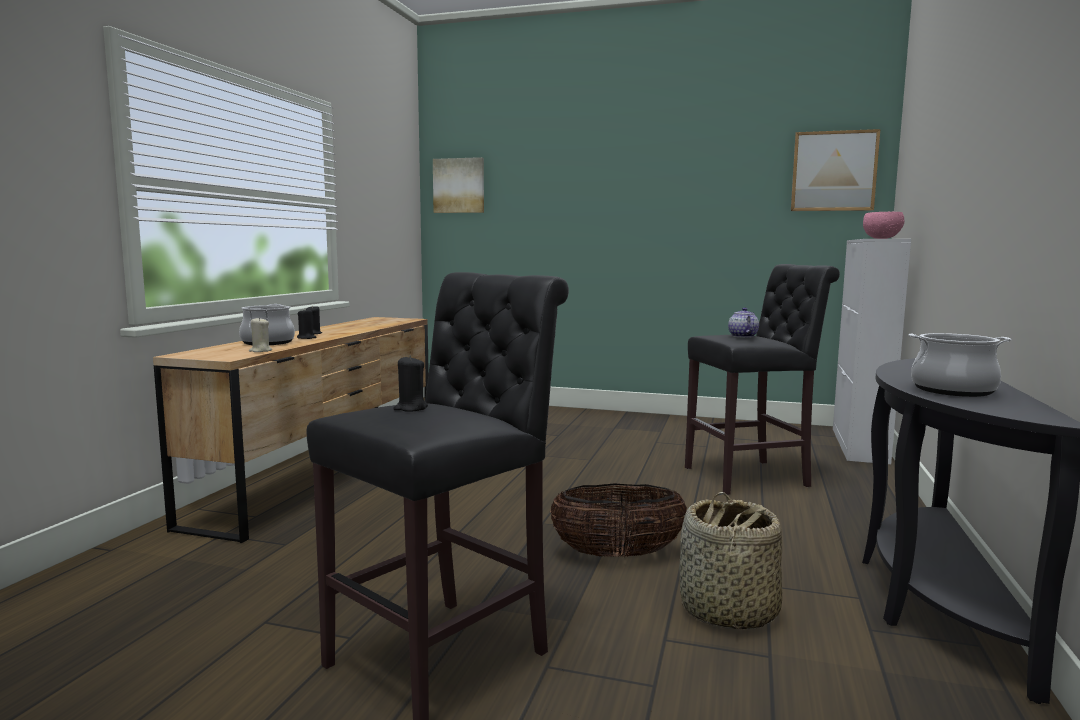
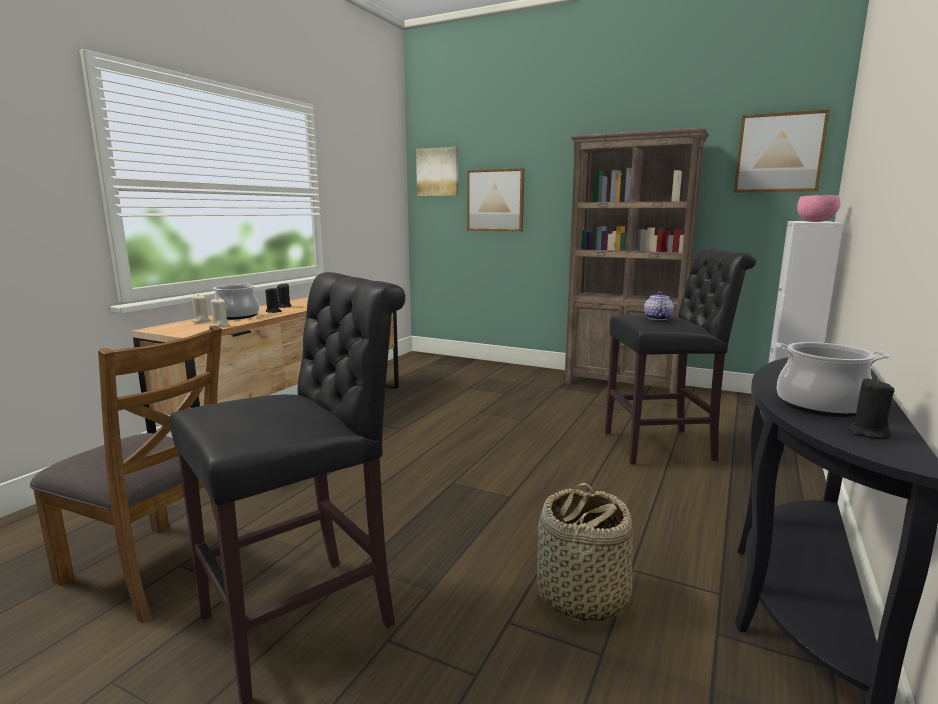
camera: 10 degrees right, 5 degrees up
black candle [393,355,428,412] -> black candle moved to [847,378,894,439]
basket [550,483,687,557] -> none
none -> brown chair [30,325,222,623]
none -> beige candle [192,294,210,323]
none -> picture [467,168,524,232]
none -> brown bookcase [564,127,709,393]

